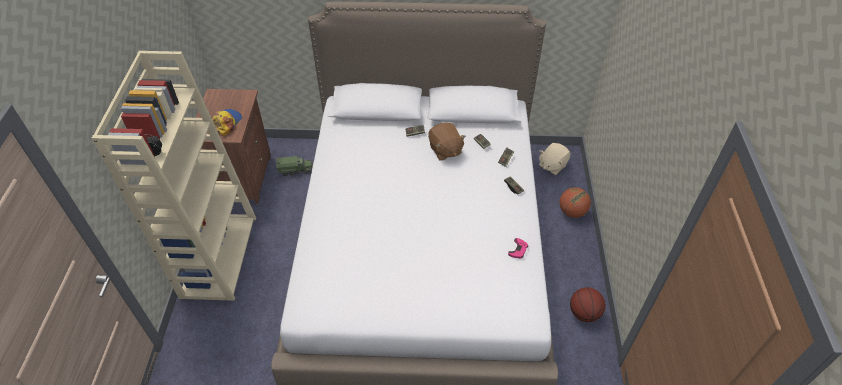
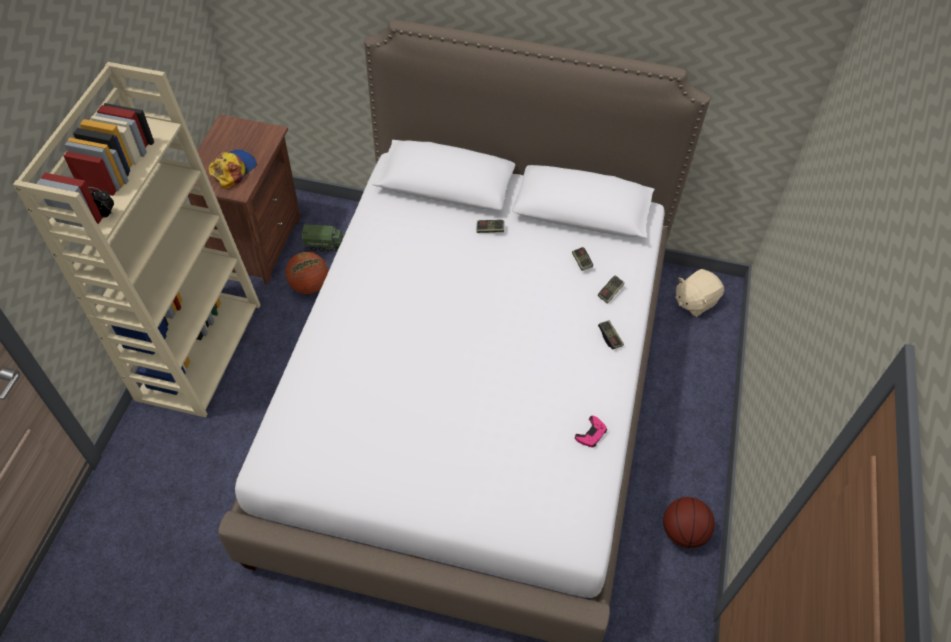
camera: 10 degrees right, 5 degrees up
brown plush toy [428,123,466,161] -> none
basketball [559,187,591,218] -> basketball moved to [285,252,328,294]

